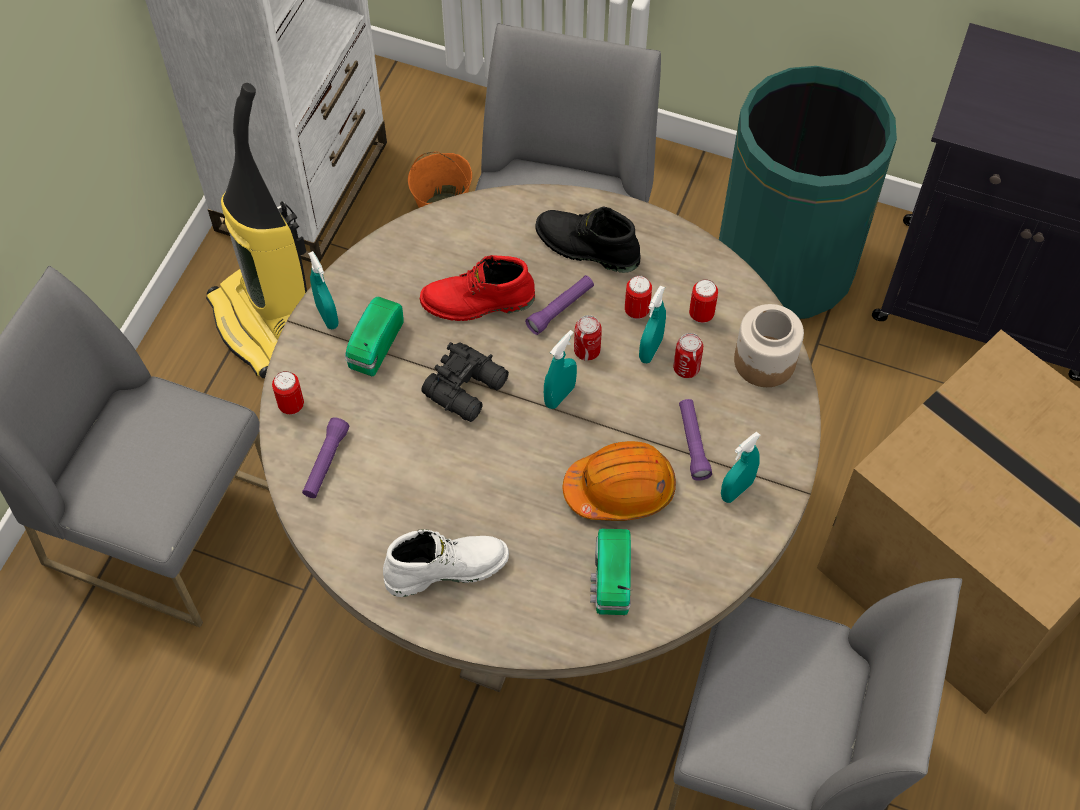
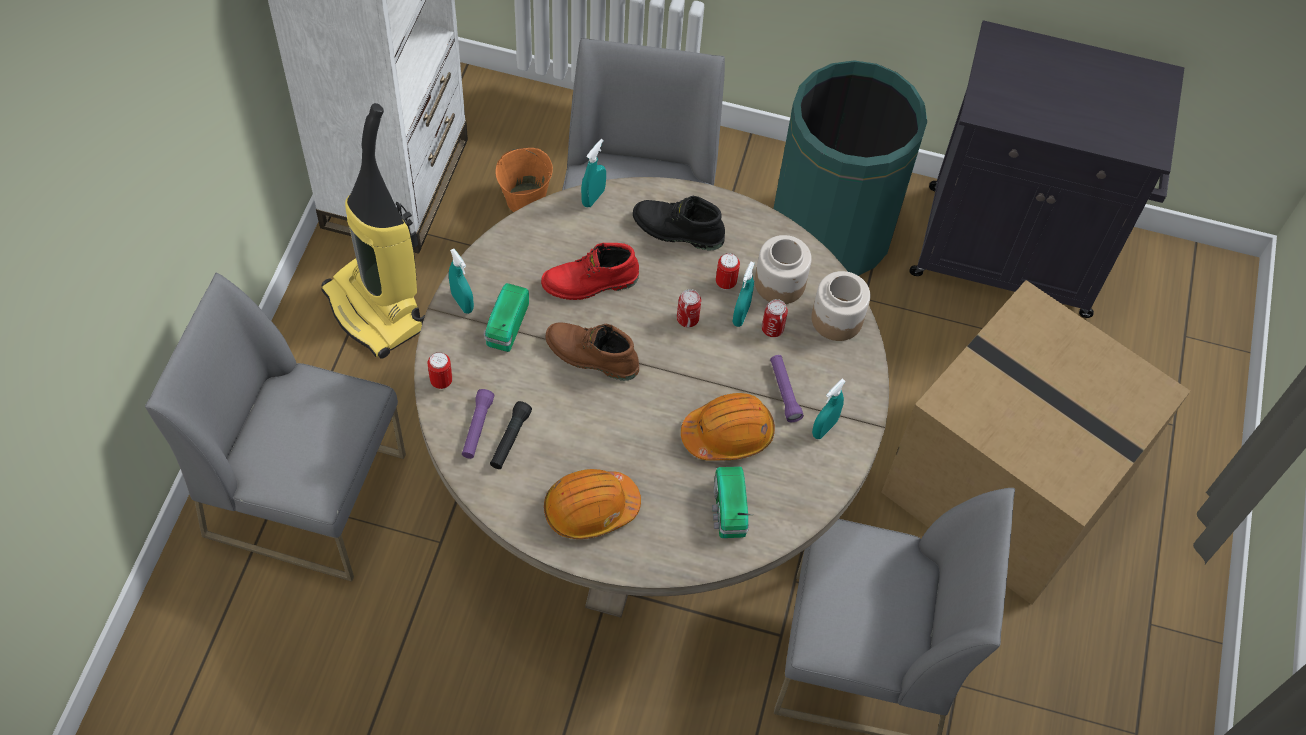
camera: 10 degrees left, 0 degrees up
white boot [383,529,509,597] -> orange hard hat [544,469,641,539]
black binoculars [421,342,509,422] -> brown boot [545,322,639,381]
purple flashlight [525,275,594,335] -> none
turquoise spray bottle [544,330,577,409] -> turquoise spray bottle moved to [581,139,606,208]
can [689,279,718,323] -> jar [755,235,812,304]
none -> black flashlight [490,401,532,469]

